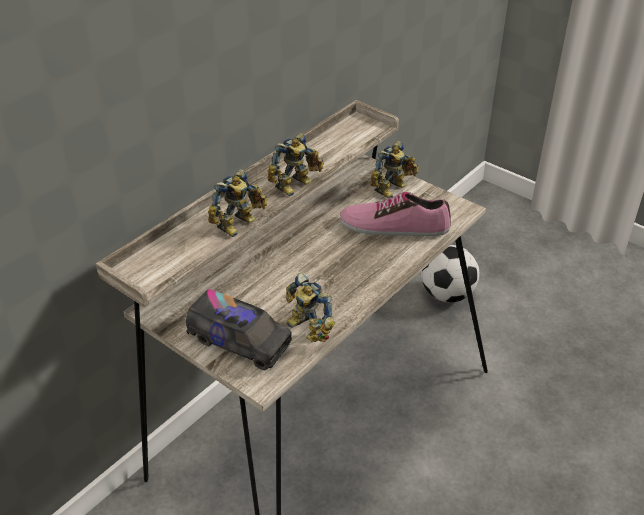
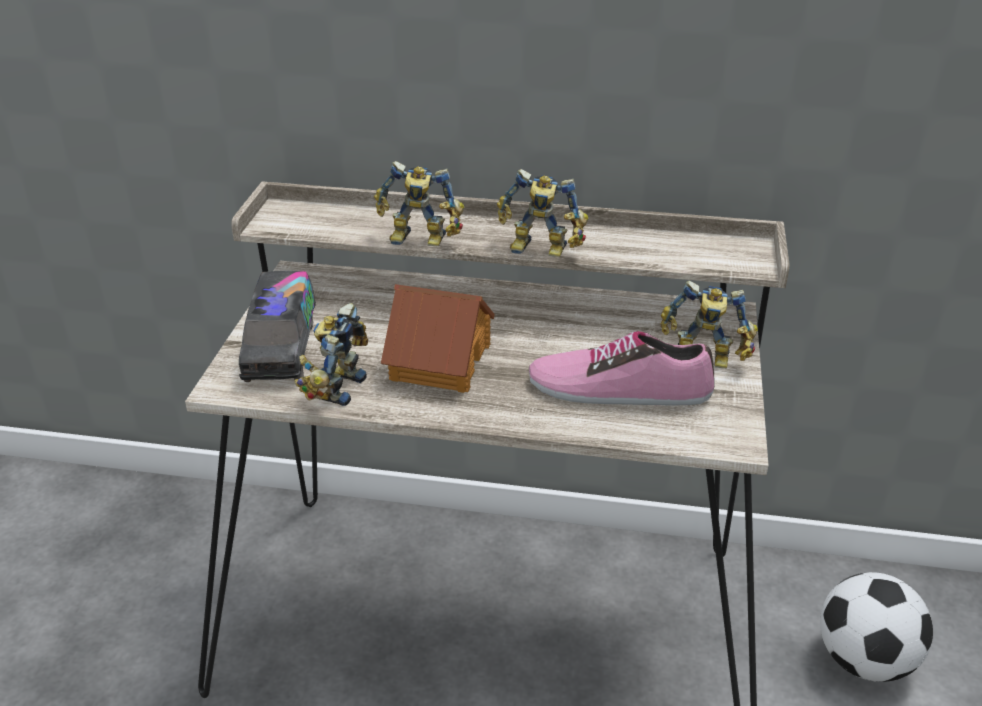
camera: 60 degrees right, 5 degrees down
shoe [340,192,451,236] -> shoe turned 60 degrees counterclockwise [529,331,715,405]
none -> toy house [381,284,495,393]

